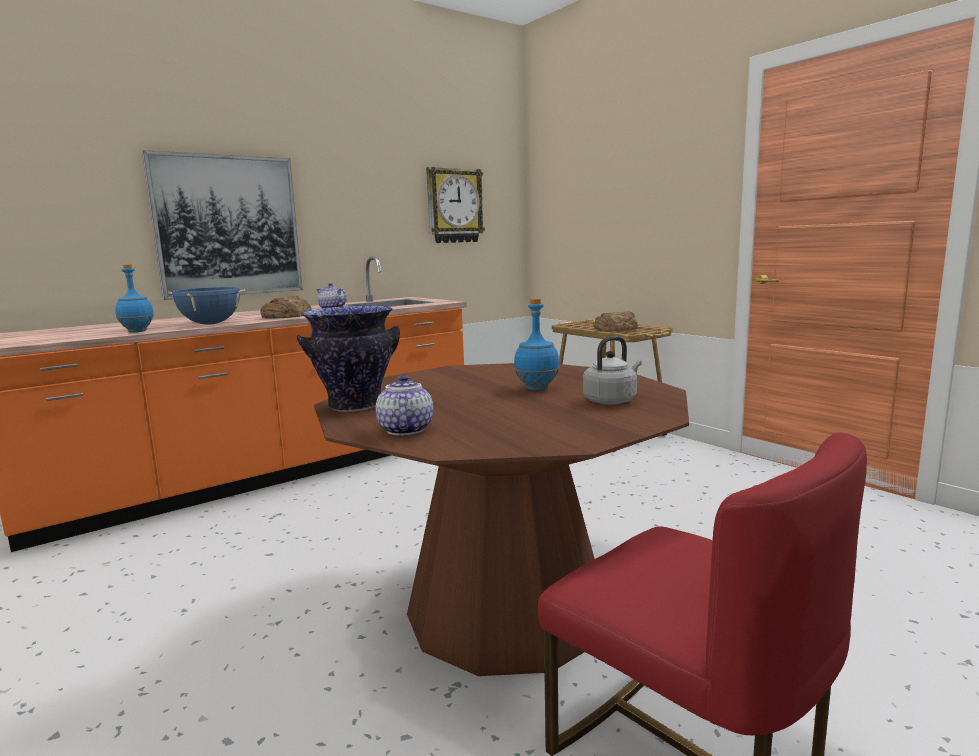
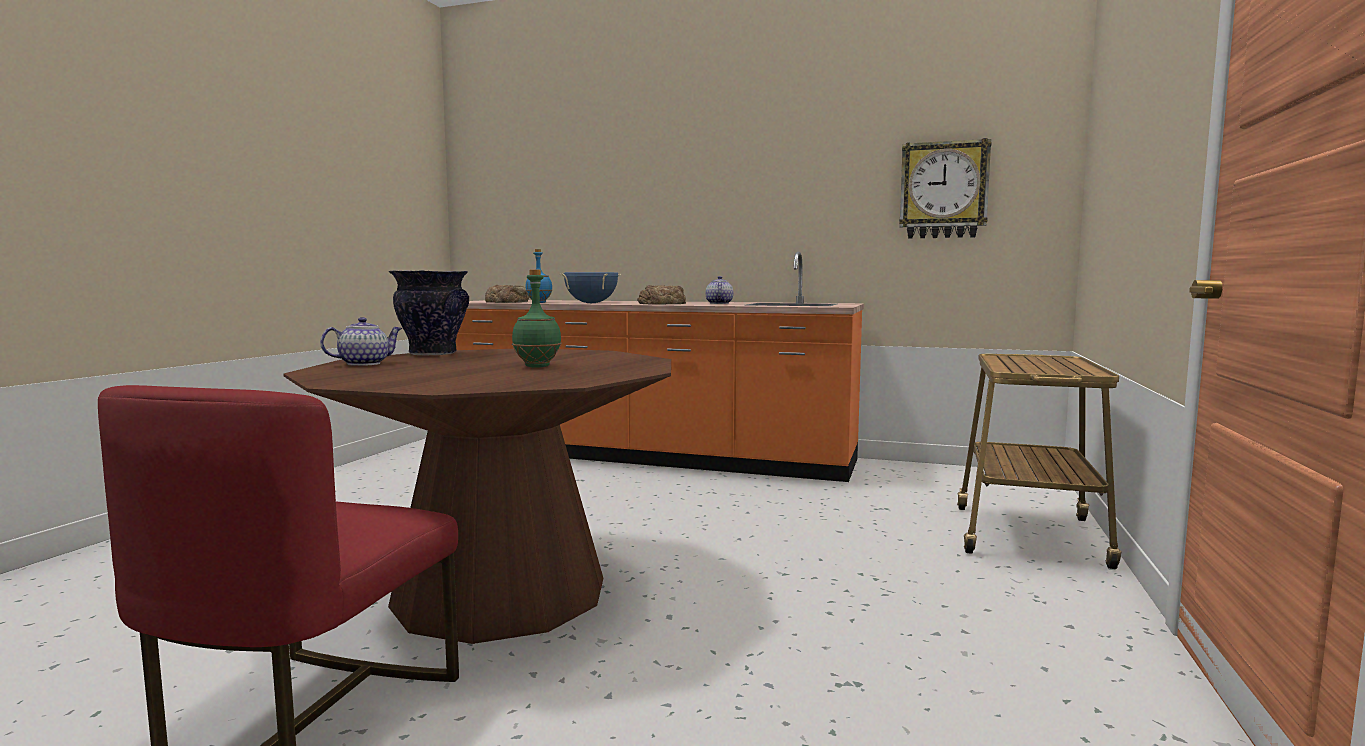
camera: 55 degrees right, 5 degrees down
picture [142,150,303,300] -> none
blue bottle [514,298,560,390] -> green bottle [512,269,562,368]
grey kettle [583,336,642,405] -> none
bread [593,311,638,331] -> bread moved to [485,285,529,303]

